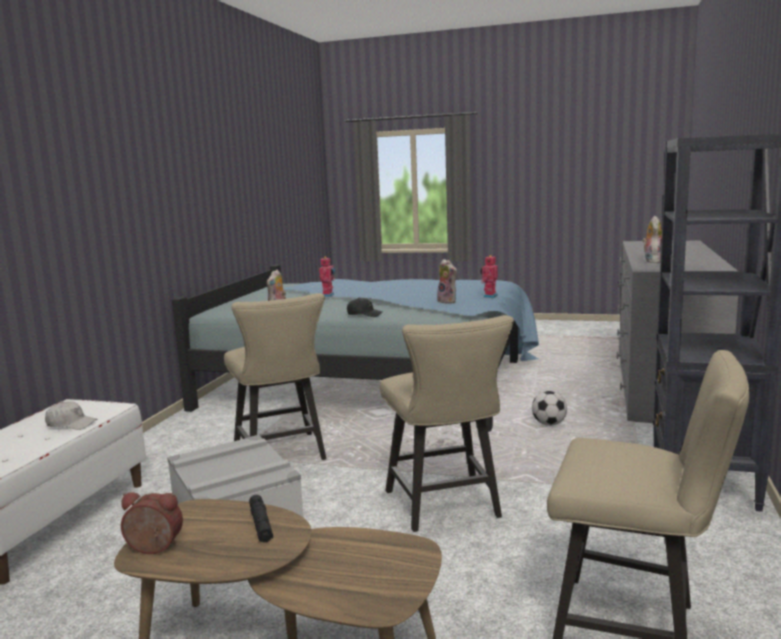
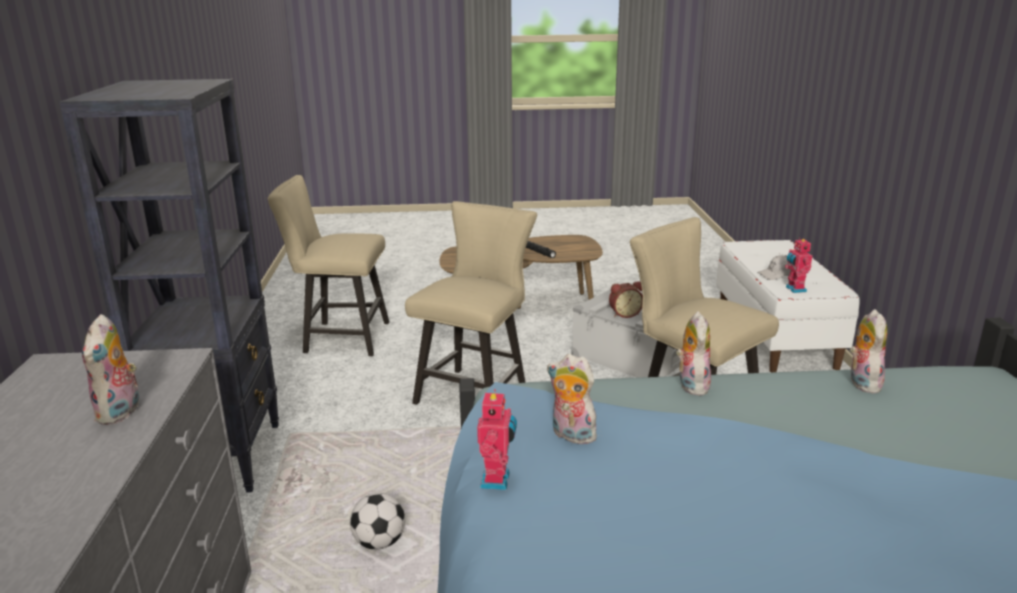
camera: 160 degrees right, 10 degrees up
alarm clock [121,492,183,554] -> alarm clock moved to [609,281,643,318]
toy robot [319,256,335,297] -> toy robot moved to [785,239,812,293]
black cap [347,297,383,317] -> plush toy [676,311,711,396]
beige chair [380,315,514,532] -> beige chair turned 60 degrees clockwise [405,201,537,405]

